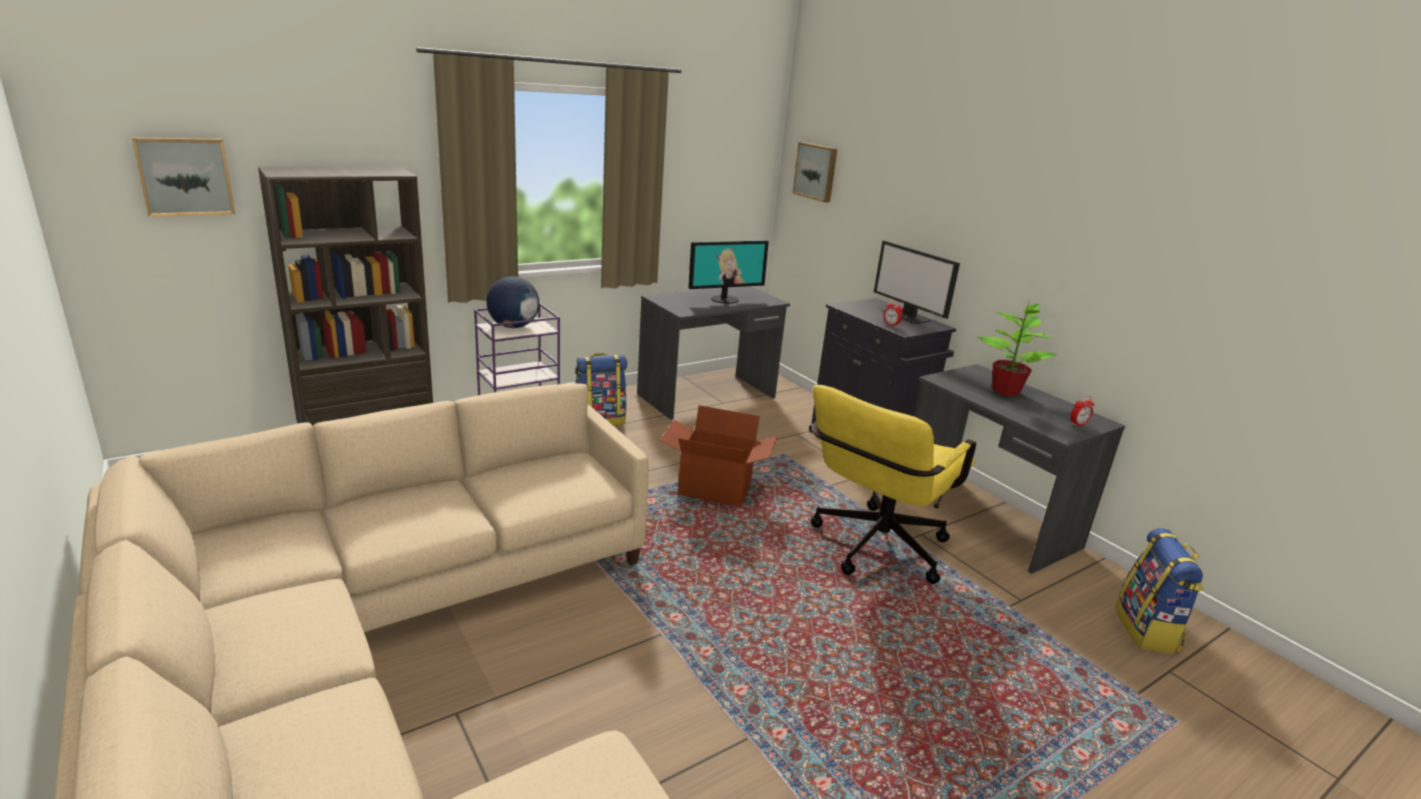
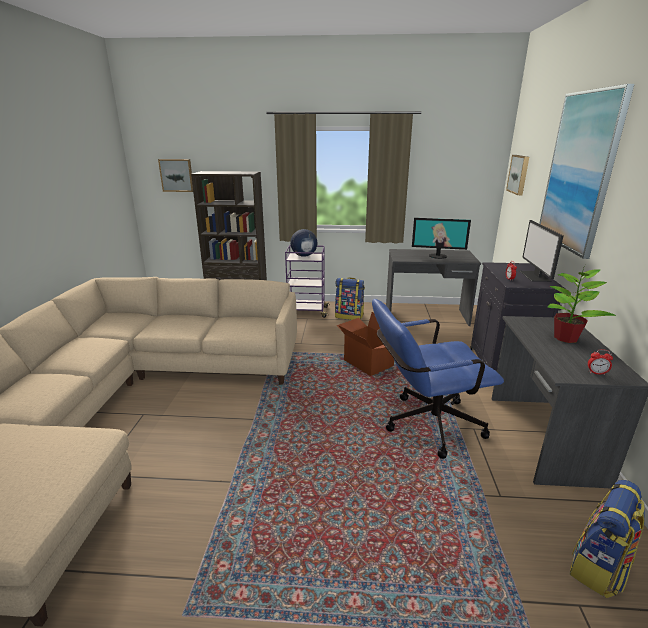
camera: 40 degrees right, 0 degrees up
yellow office chair [811,385,976,584] -> blue office chair [372,299,504,459]
none -> picture [539,84,634,259]

